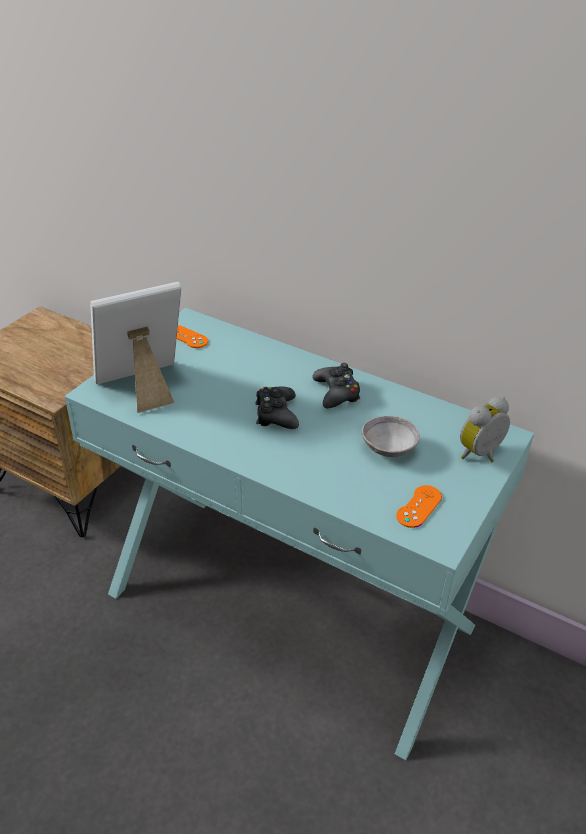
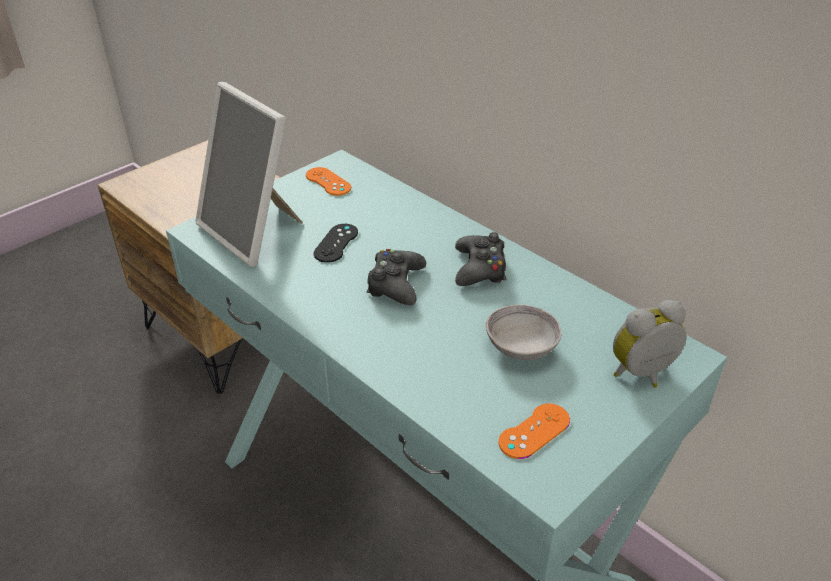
camera: 15 degrees right, 0 degrees up
picture frame [90,282,182,413] -> picture frame turned 120 degrees counterclockwise [196,82,303,266]
none -> black game controller [314,224,358,263]

